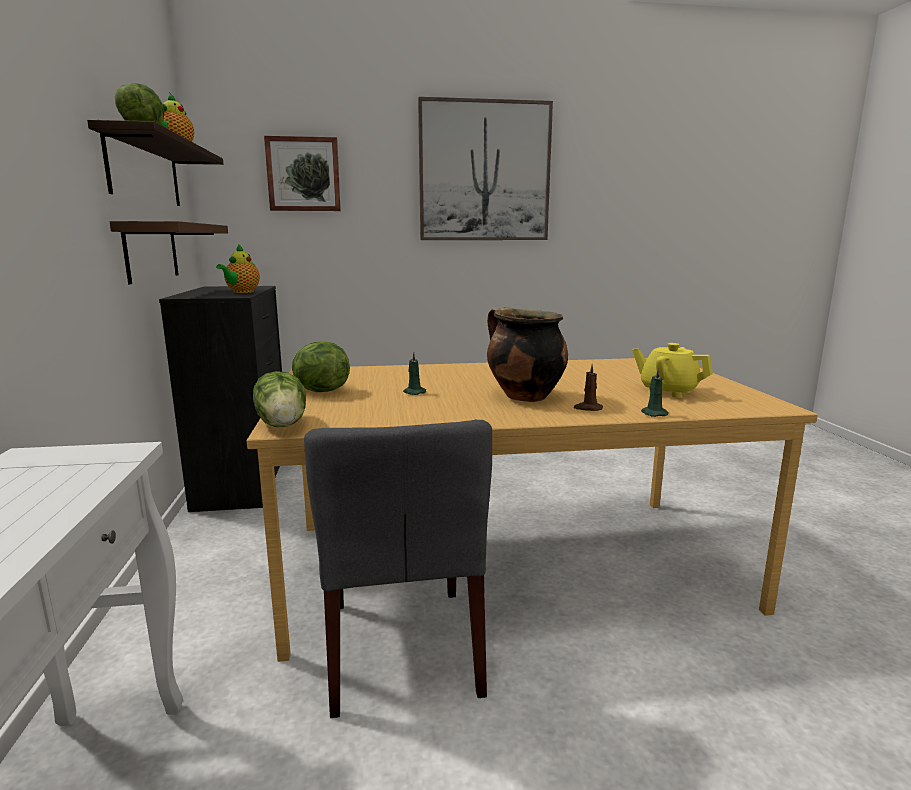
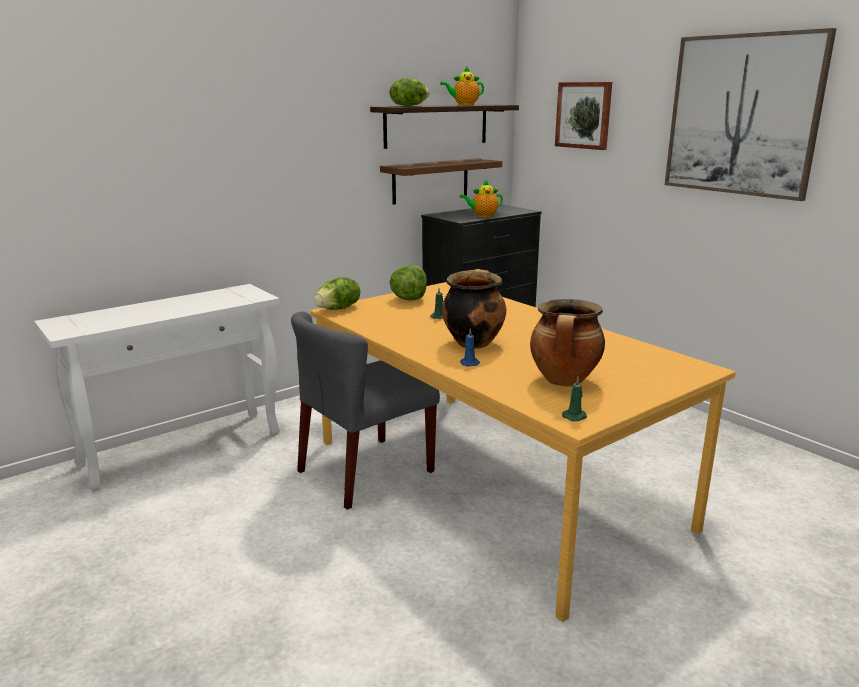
camera: 60 degrees right, 5 degrees up
brown candle [574,364,603,411] -> blue candle [460,329,480,367]
yellow teapot [632,343,713,398] -> cooking pot [530,299,605,387]
green candle [641,367,669,417] -> green candle moved to [562,377,587,421]

